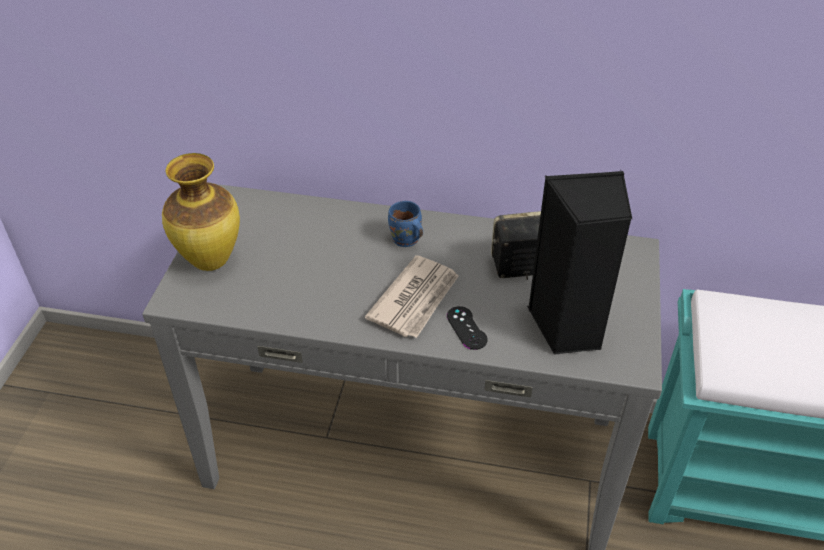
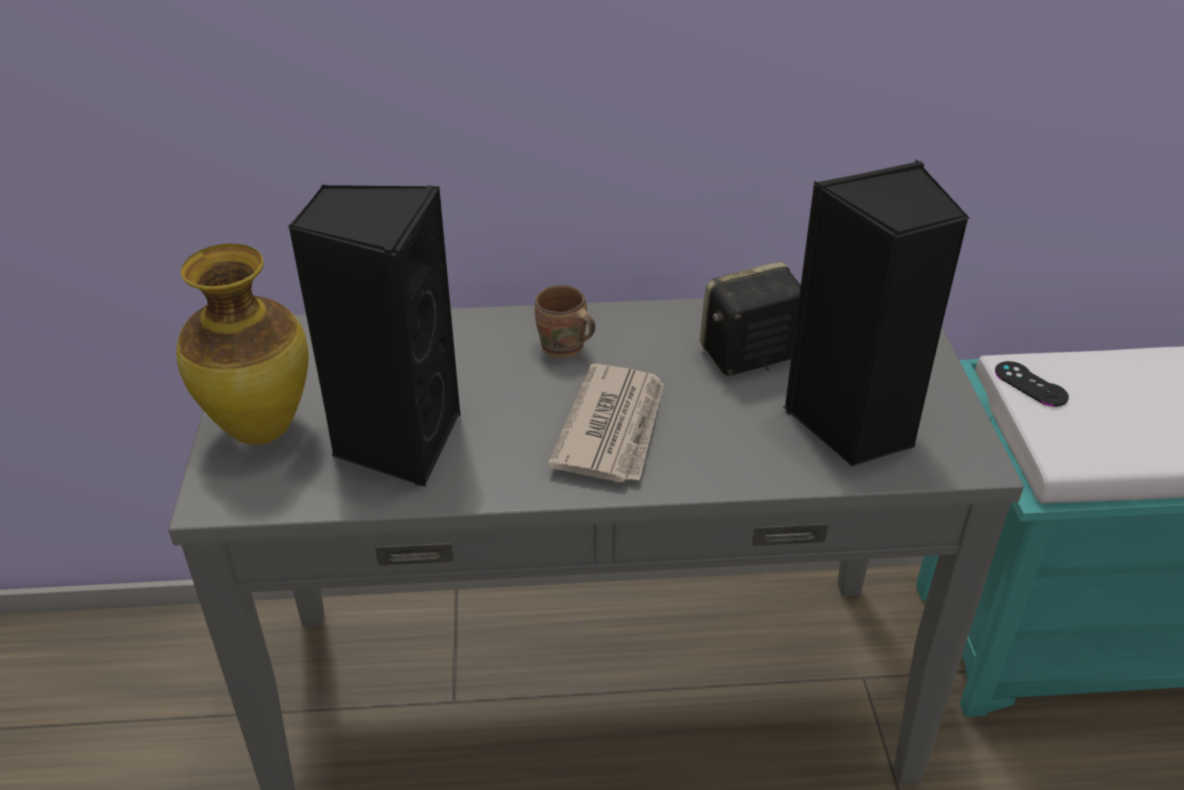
camera: 15 degrees left, 5 degrees down
blue mug [388,201,423,247] -> brown mug [535,285,595,358]
black game controller [447,306,488,350] -> black game controller moved to [995,361,1069,407]
none -> black speaker [288,184,461,487]

